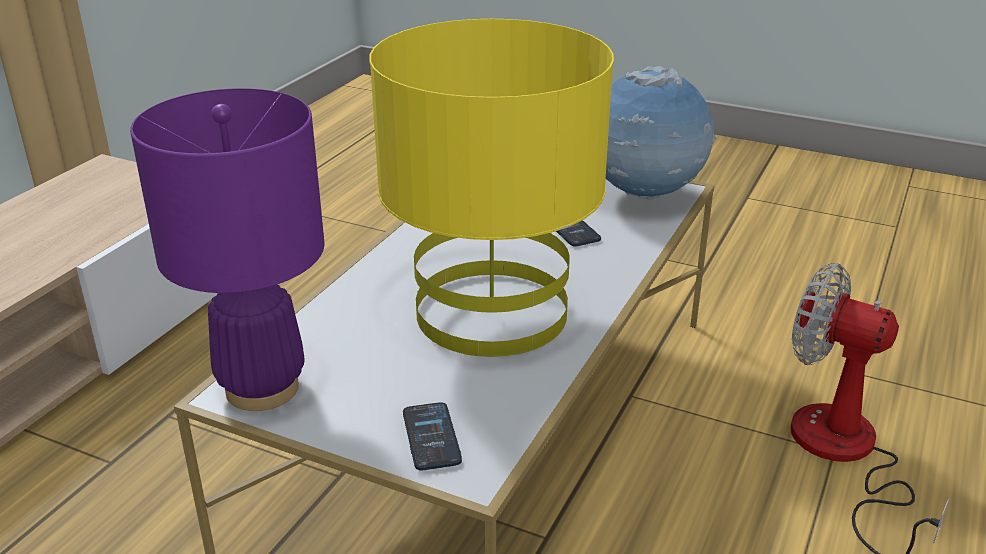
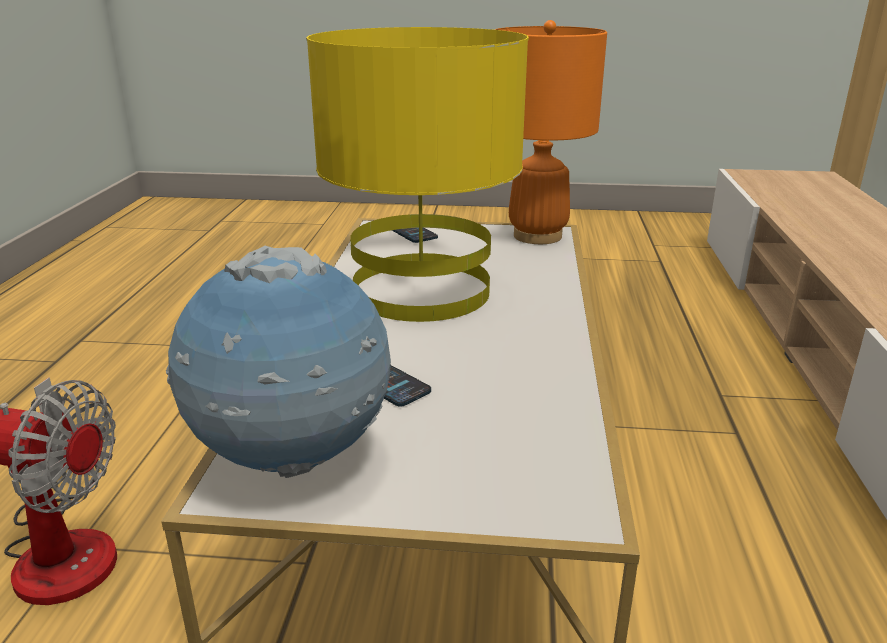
camera: 160 degrees right, 5 degrees down
purple table lamp [130,88,324,411] -> orange table lamp [495,20,607,244]

